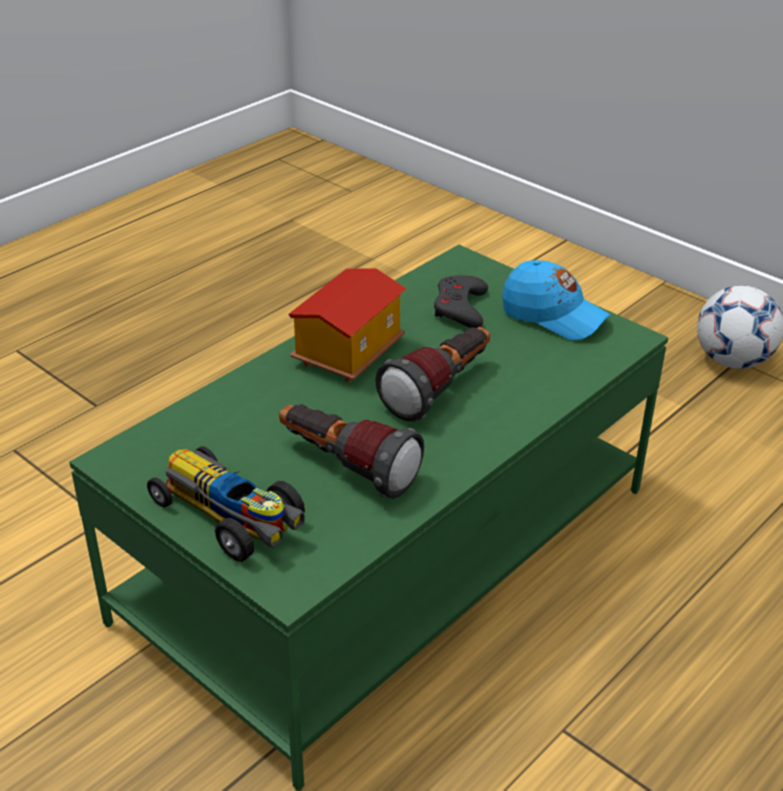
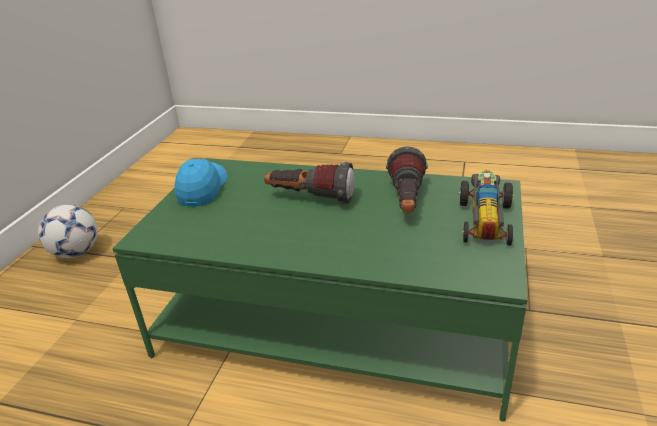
camera: 115 degrees left, 5 degrees down
toy house [289,268,407,382] -> none
grey game controller [434,275,488,328] -> none

